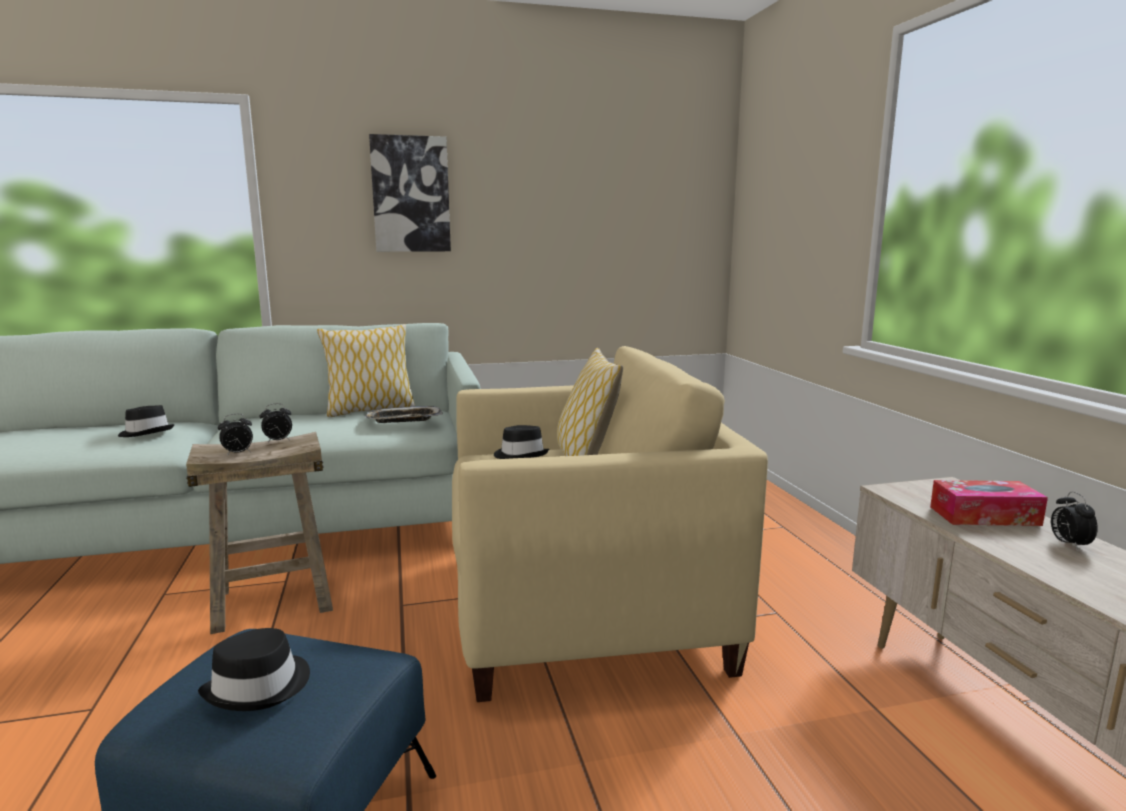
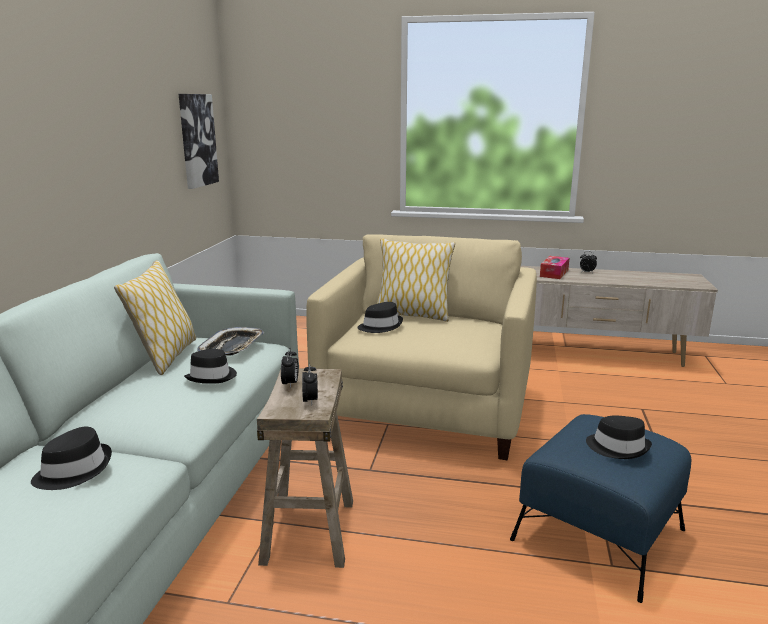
camera: 65 degrees left, 5 degrees up
picture [369,134,451,252] -> picture moved to [179,94,219,189]
none -> black hat [184,349,237,384]

